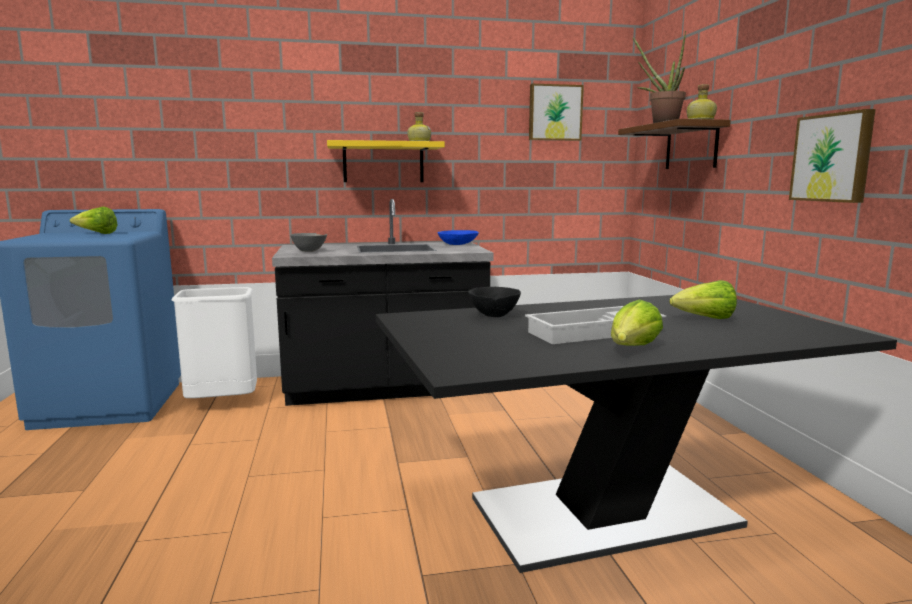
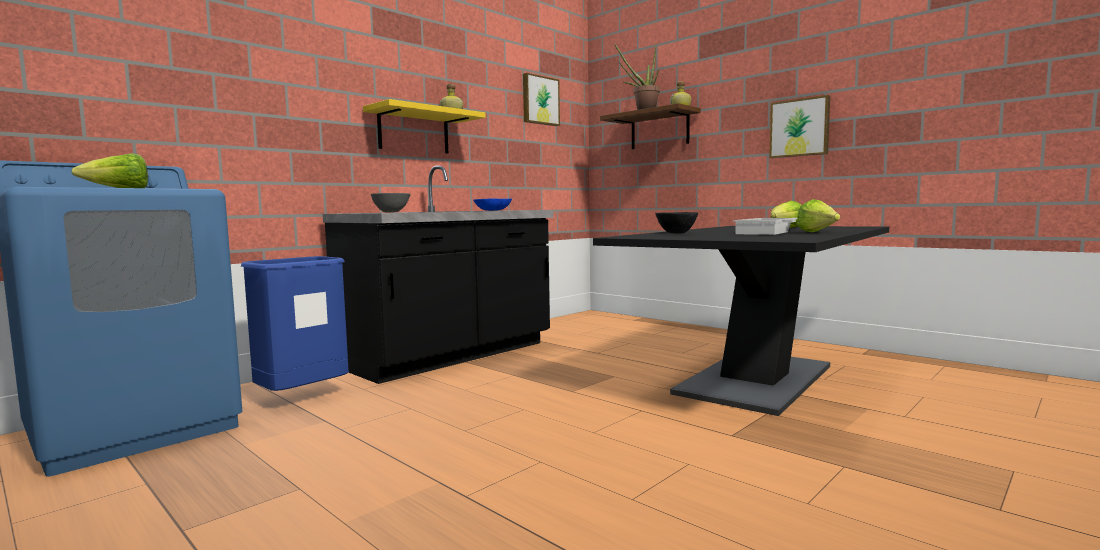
camera: 35 degrees left, 5 degrees down
white trash can [172,287,257,398] -> blue trash can [241,256,349,391]

